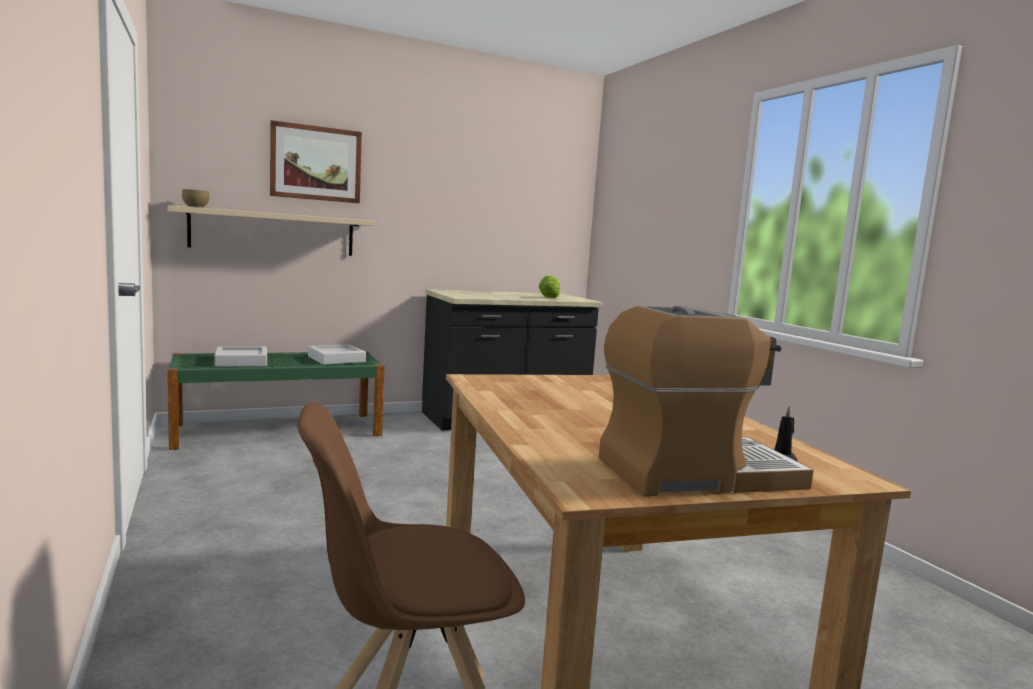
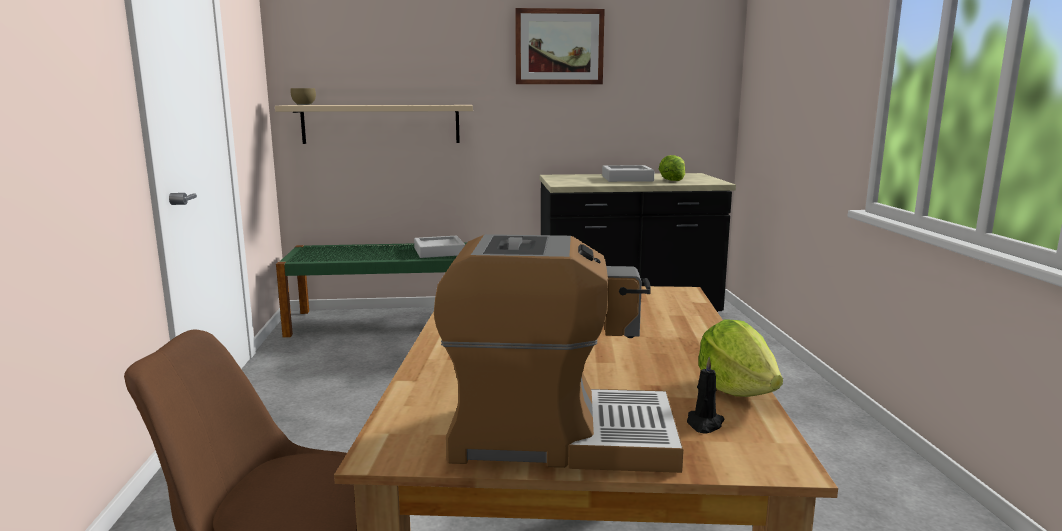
camera: 20 degrees right, 5 degrees up
grey tray [215,347,267,367] -> grey tray moved to [602,165,655,182]
picture [270,120,362,203] -> picture moved to [515,8,605,84]
none -> lettuce [698,319,783,397]

